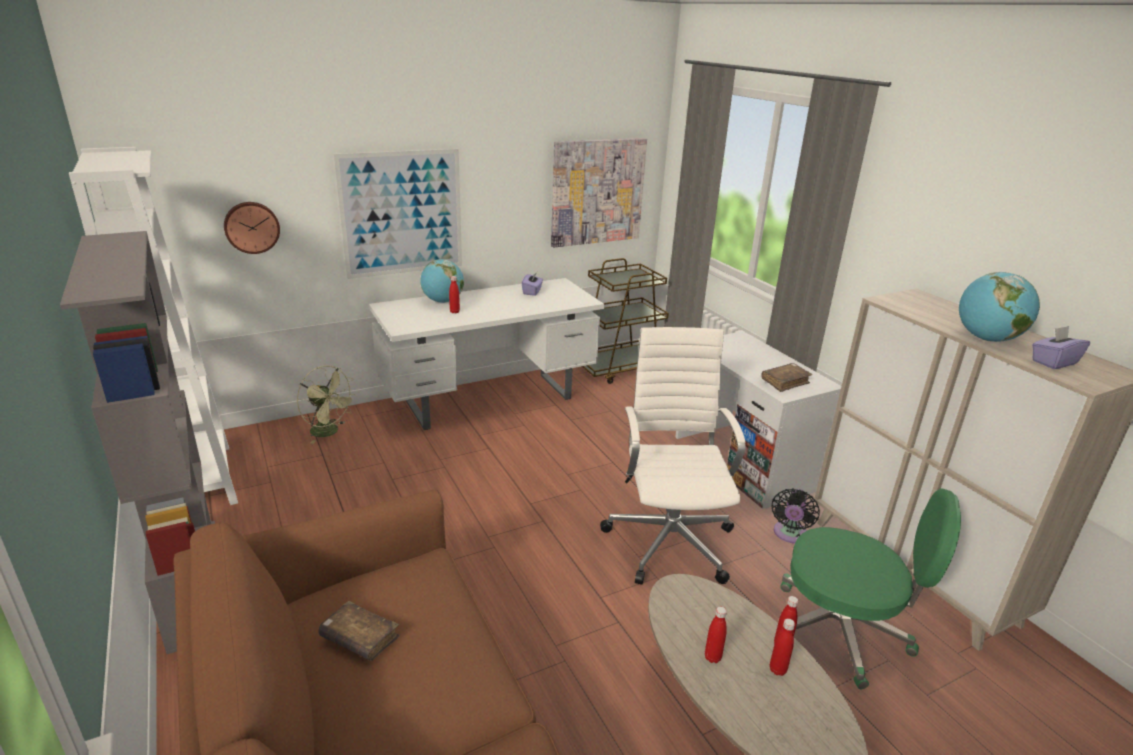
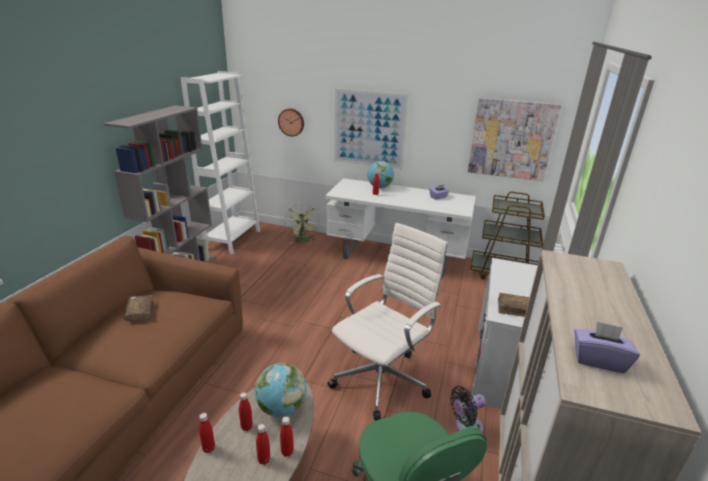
camera: 45 degrees right, 0 degrees up
globe [959,272,1040,342] -> globe moved to [255,363,307,417]
none -> red bottle [199,413,215,453]

